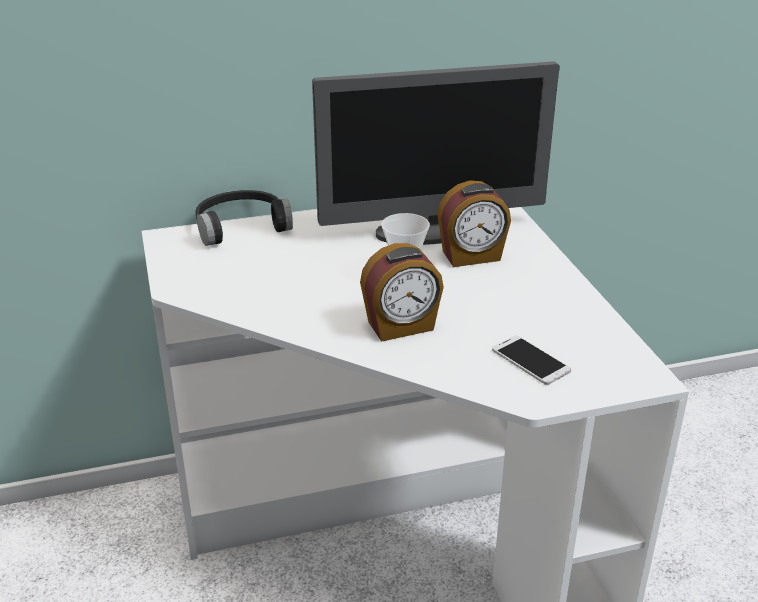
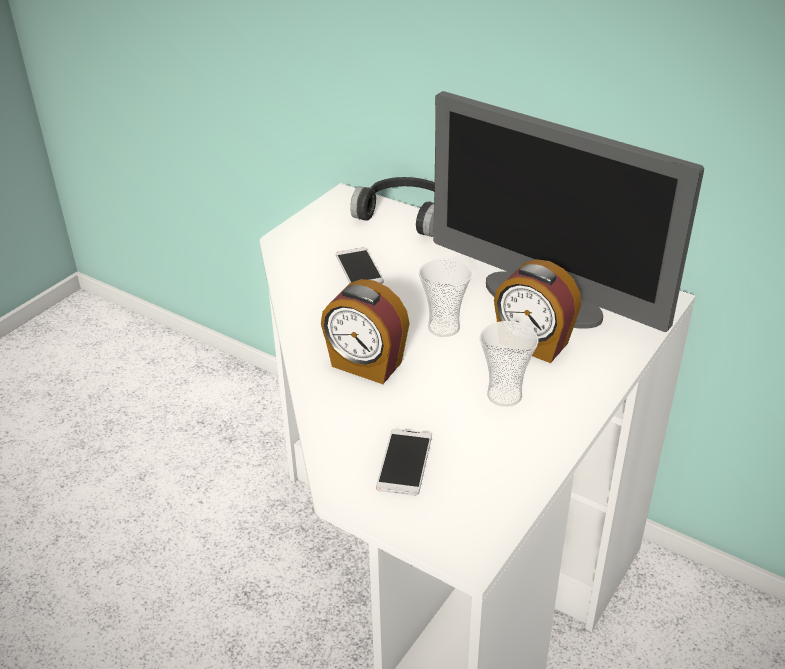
camera: 50 degrees right, 5 degrees up
none -> phone [336,247,384,284]
none -> cup [480,321,539,407]

